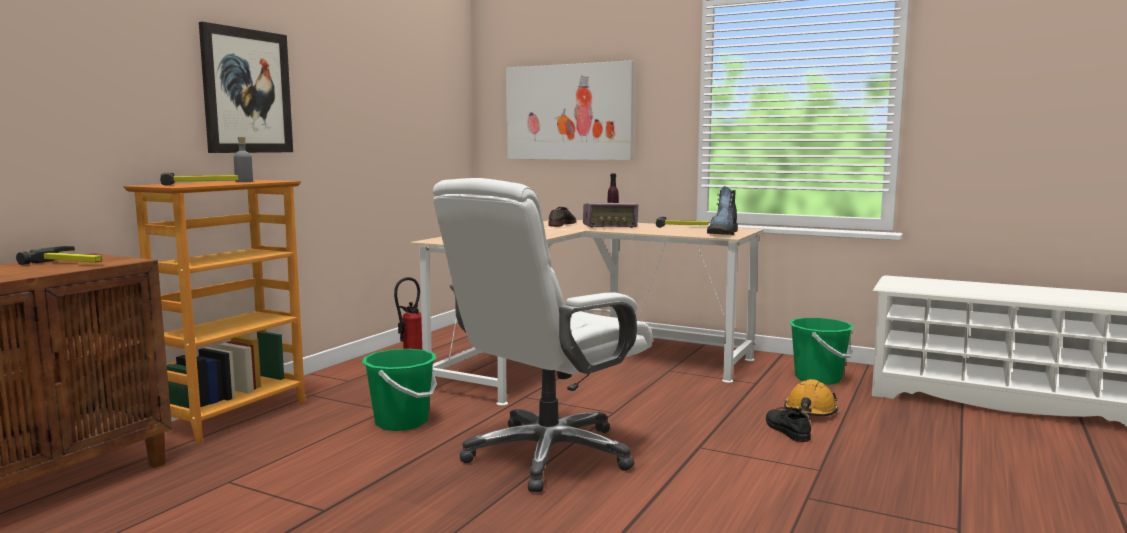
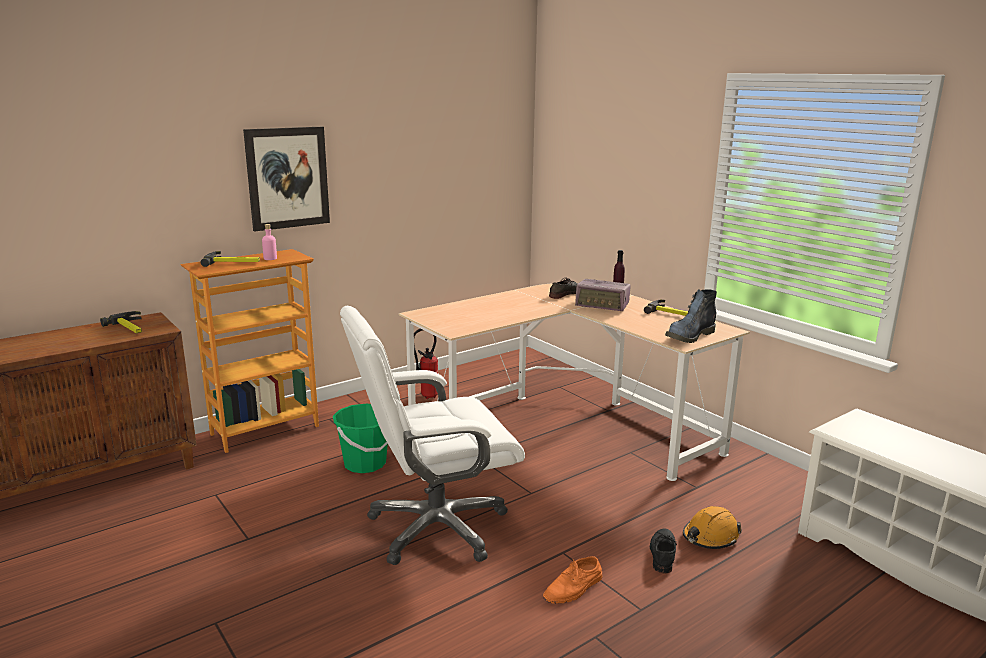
camera: 25 degrees right, 10 degrees up
grey bottle [234,137,253,182] -> pink bottle [262,224,277,260]
picture [506,60,634,160] -> none
green bucket [789,318,854,385] -> none
none -> orange shoe [543,556,602,604]

